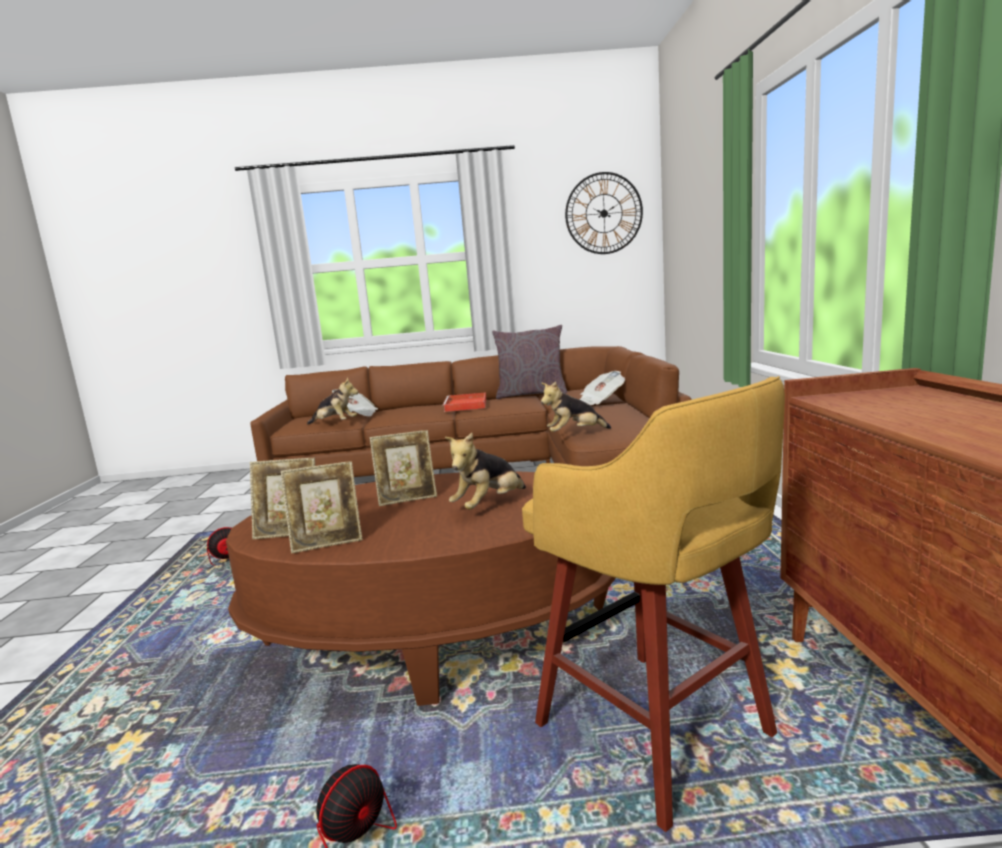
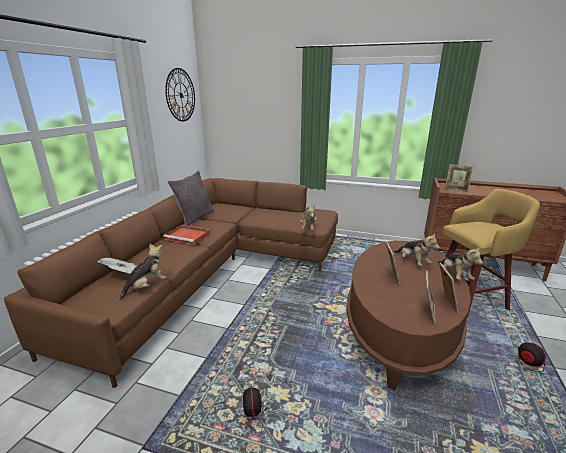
camera: 70 degrees left, 10 degrees up
newspaper [579,371,625,405] -> none
none -> plush toy [438,247,483,280]
none -> picture frame [445,164,473,192]

